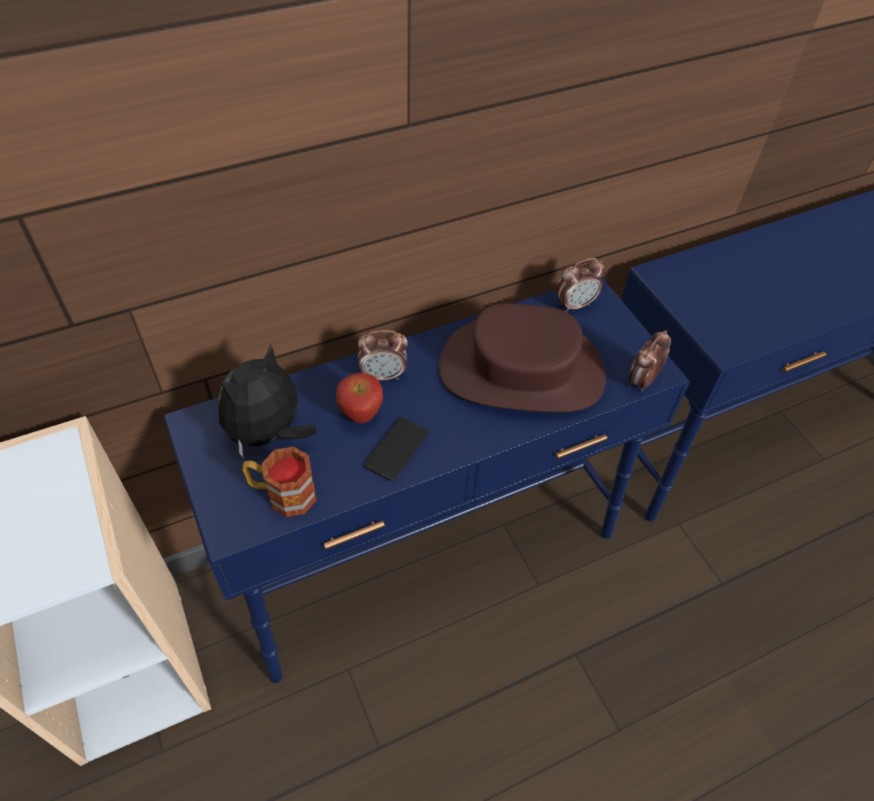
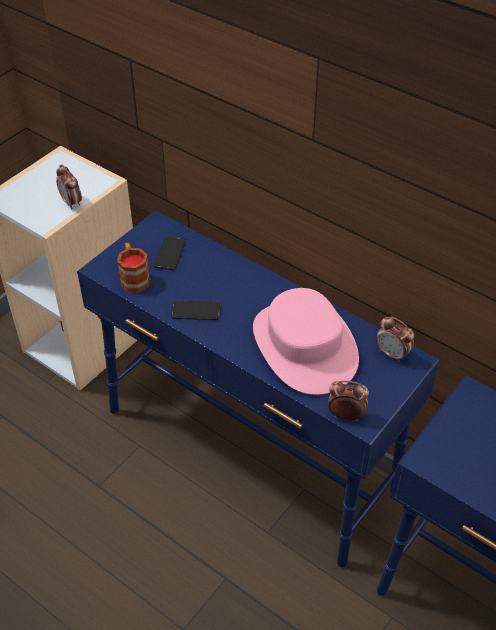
camera: 65 degrees right, 5 degrees down
plush toy [218,344,316,459] -> phone [153,237,186,270]
apple [336,373,383,423] -> none
alarm clock [358,330,408,380] -> alarm clock moved to [56,165,82,209]
brown hat [439,303,606,412] -> pink hat [253,288,359,395]

